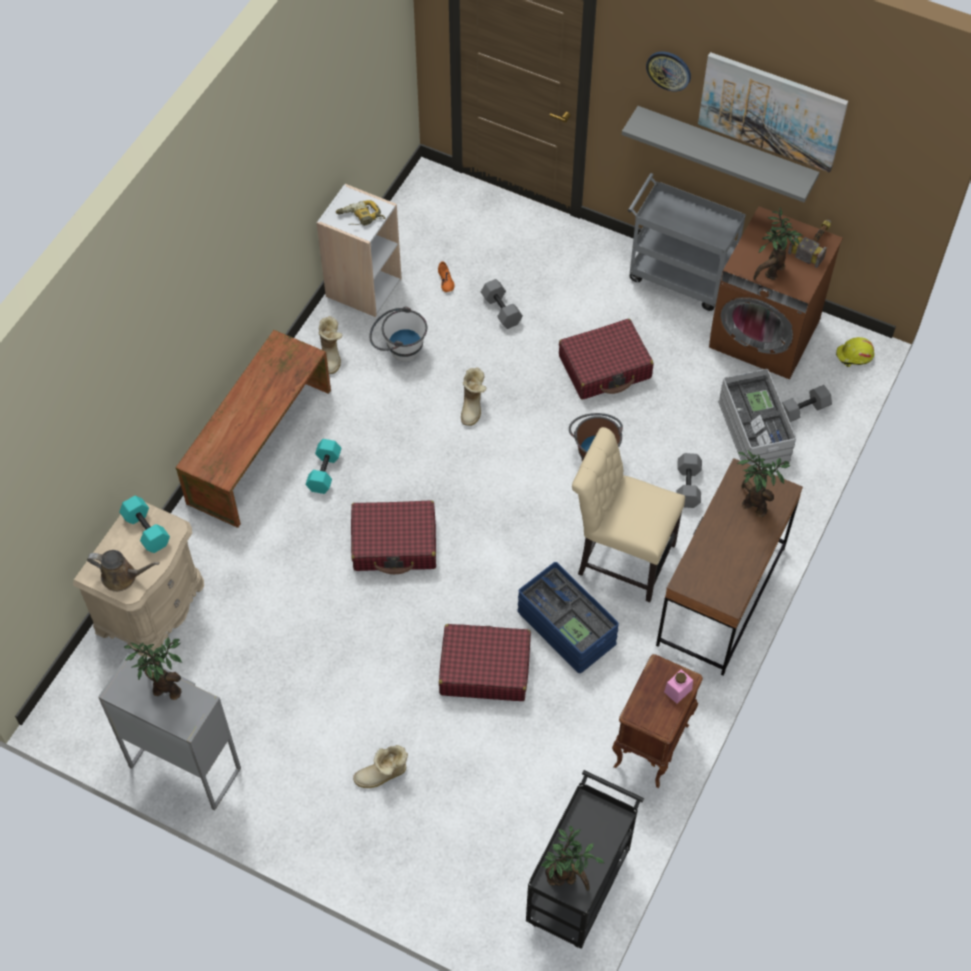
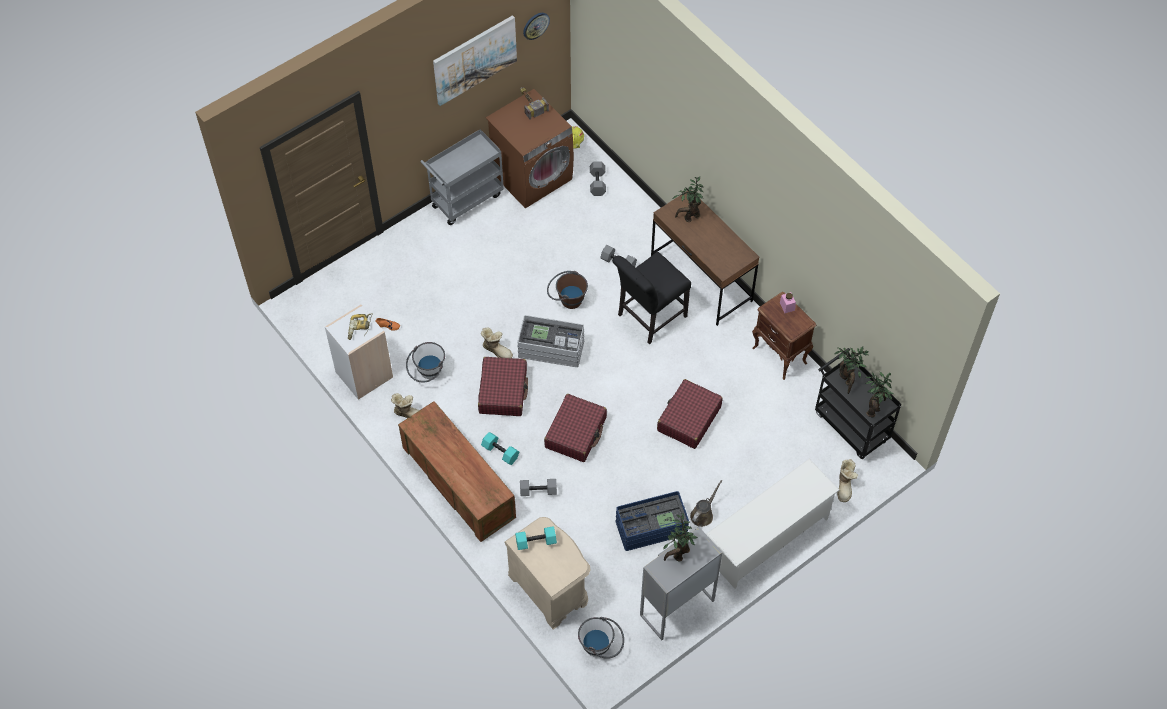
camera: 65 degrees left, 0 degrees up
brown watering can [87,550,160,592] -> brown watering can moved to [690,480,722,527]
boot [353,745,408,788] -> boot moved to [837,459,858,502]
grey dumbbell [481,279,523,329] -> grey dumbbell moved to [520,479,557,496]
blue storage box [517,562,619,673] -> blue storage box moved to [616,491,689,551]
red suitcase [559,319,653,400] -> red suitcase moved to [478,357,528,416]
beige chair [572,427,685,602] -> black chair [612,251,691,344]
grey shelf [622,106,819,202] -> none
wall clock [646,52,691,91] -> wall clock moved to [523,13,550,40]
grey storage box [718,369,796,468] -> grey storage box moved to [517,315,584,367]
potted plant [754,208,803,280] -> potted plant moved to [835,346,868,394]
none -> white bucket [578,617,624,659]
none -> white shoe rack [706,459,839,589]

